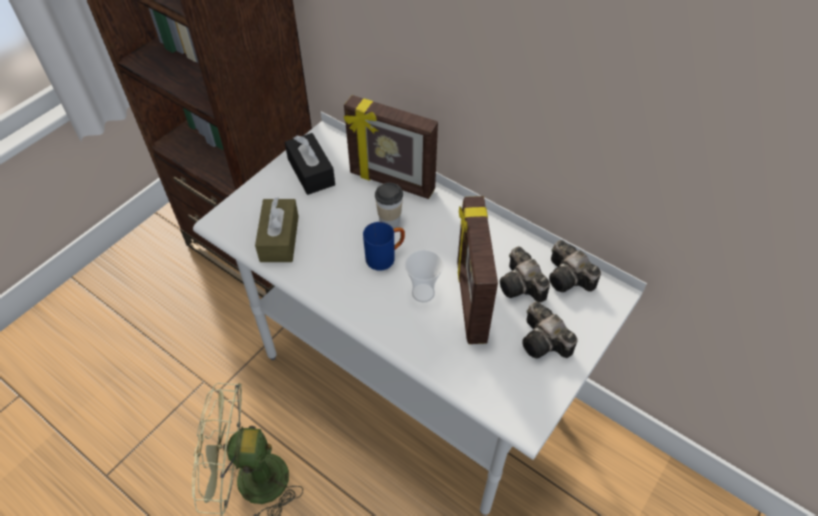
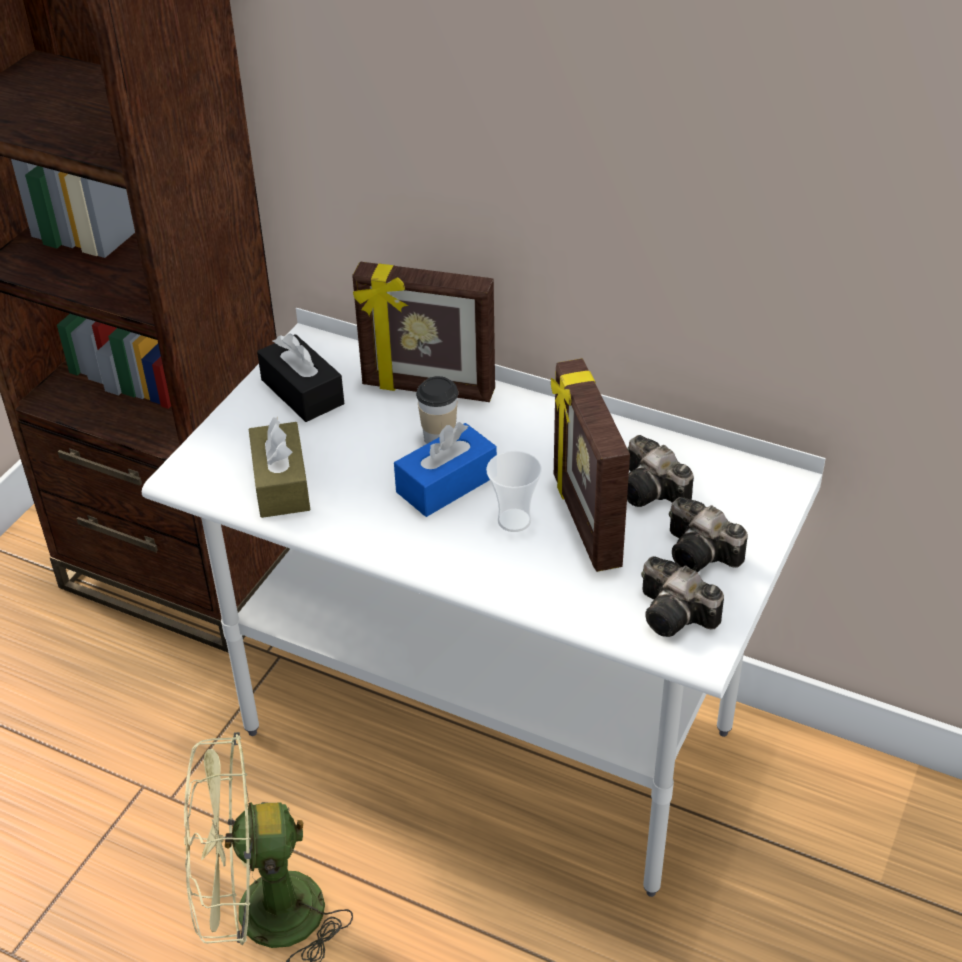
camera: 10 degrees left, 10 degrees down
blue mug [363,222,405,270] -> blue tissue box [394,422,497,517]
camera [549,240,601,292] -> camera moved to [641,556,724,637]

